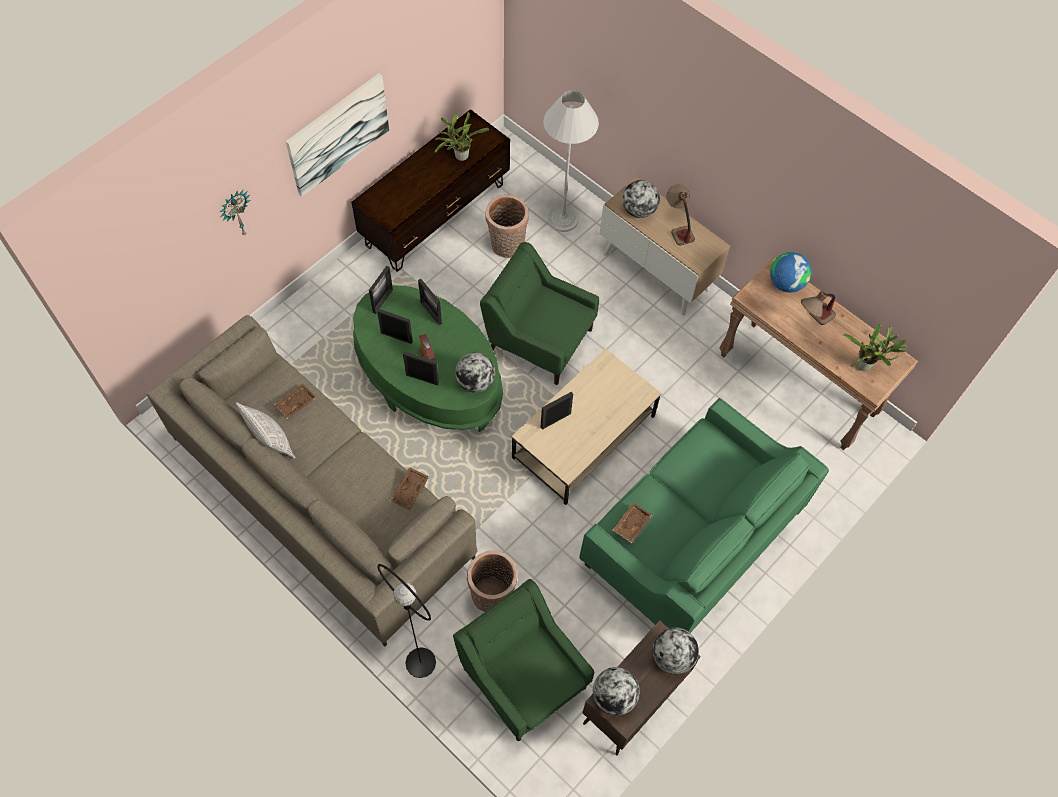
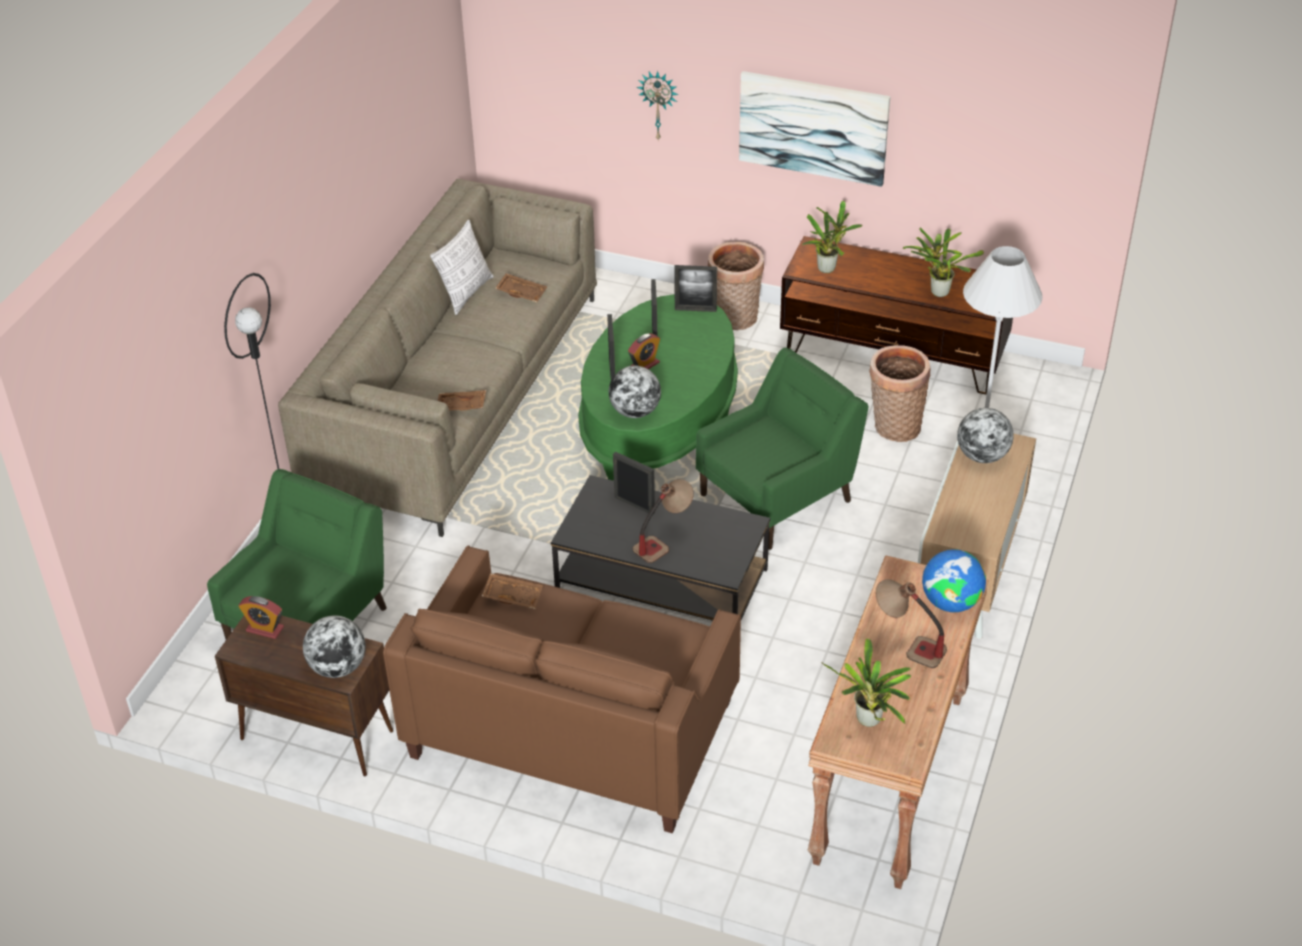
camera: 70 degrees right, 20 degrees down
picture frame [418,278,442,325] -> none
basket [467,551,518,612] -> basket moved to [708,242,764,330]
green armchair [480,242,599,385] -> green armchair turned 45 degrees clockwise [696,348,868,550]
beige coffee table [512,348,661,505] -> black coffee table [551,475,770,621]
green sofa [579,398,829,633] -> brown sofa [383,546,741,833]
globe [593,667,640,716] -> alarm clock [238,596,284,639]
table lamp [666,184,695,245] -> table lamp moved to [632,479,694,563]
none -> potted plant [802,201,863,273]

